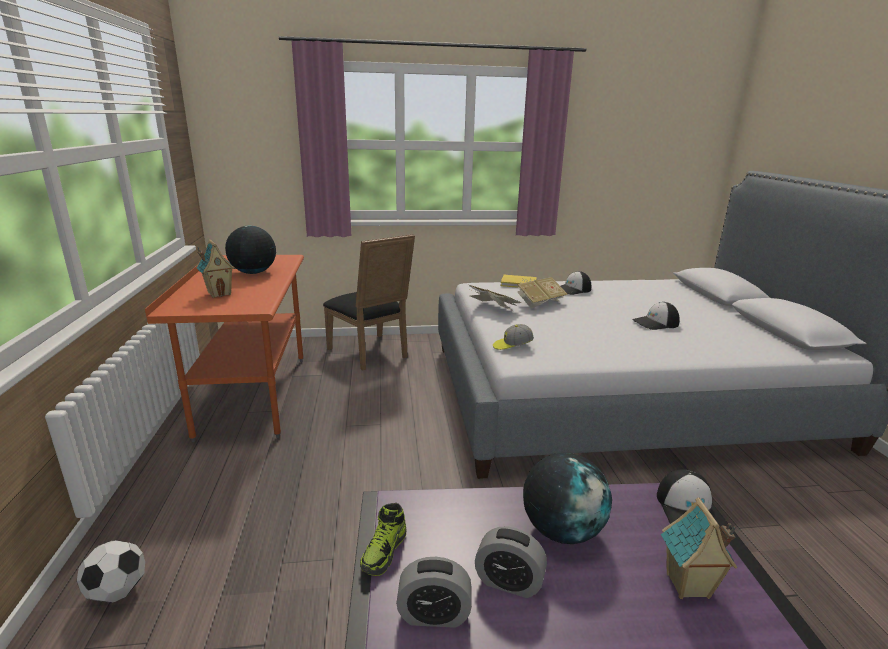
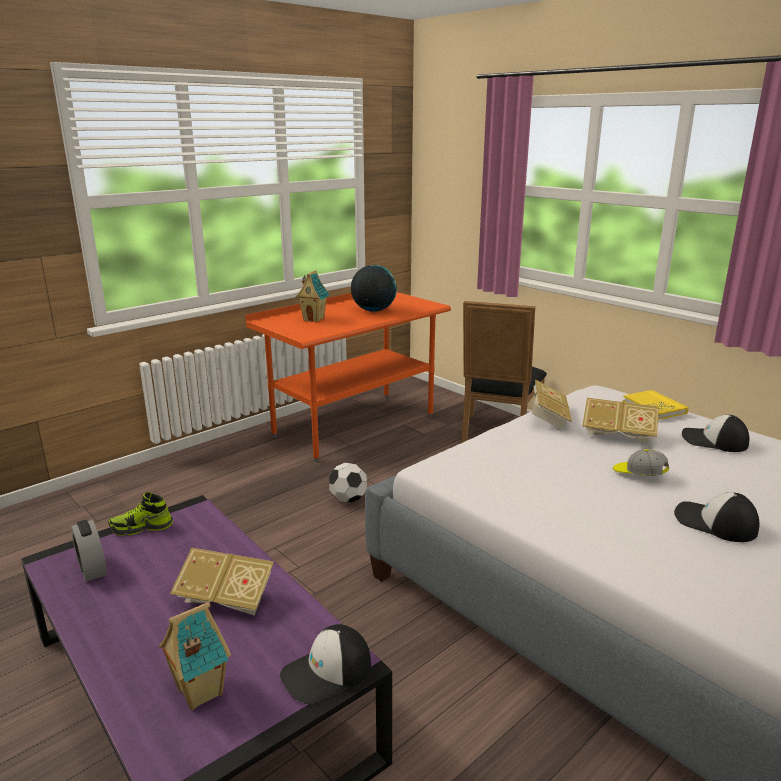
camera: 55 degrees right, 0 degrees up
football [77,540,145,603] -> football moved to [329,463,367,503]
alarm clock [475,526,547,598] -> none
cap [493,324,534,350] -> cap moved to [613,449,669,476]
globe [523,453,612,544] -> book [170,548,274,616]

